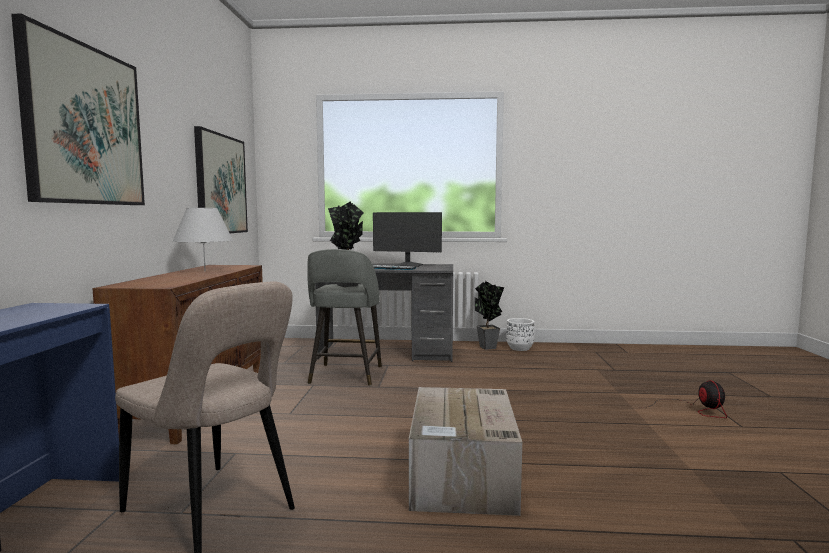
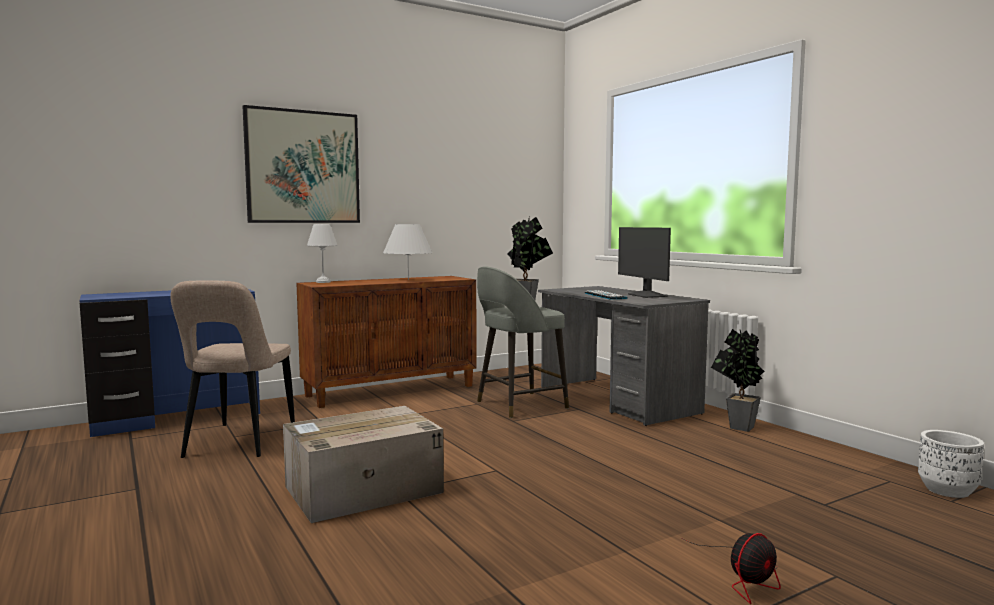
camera: 55 degrees right, 0 degrees up
picture [194,126,248,233] -> none
white planter [506,318,535,351] -> white planter moved to [918,430,984,498]
none -> white table lamp [307,224,338,283]

